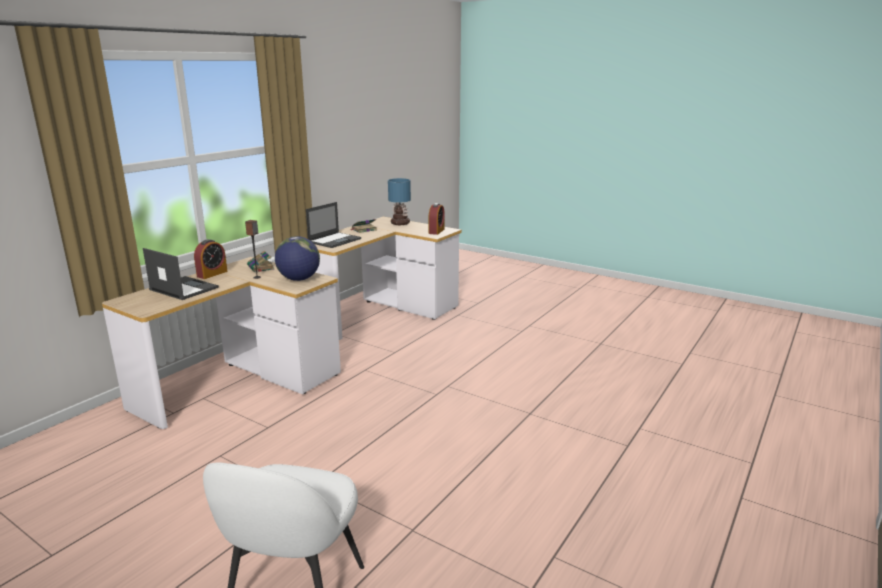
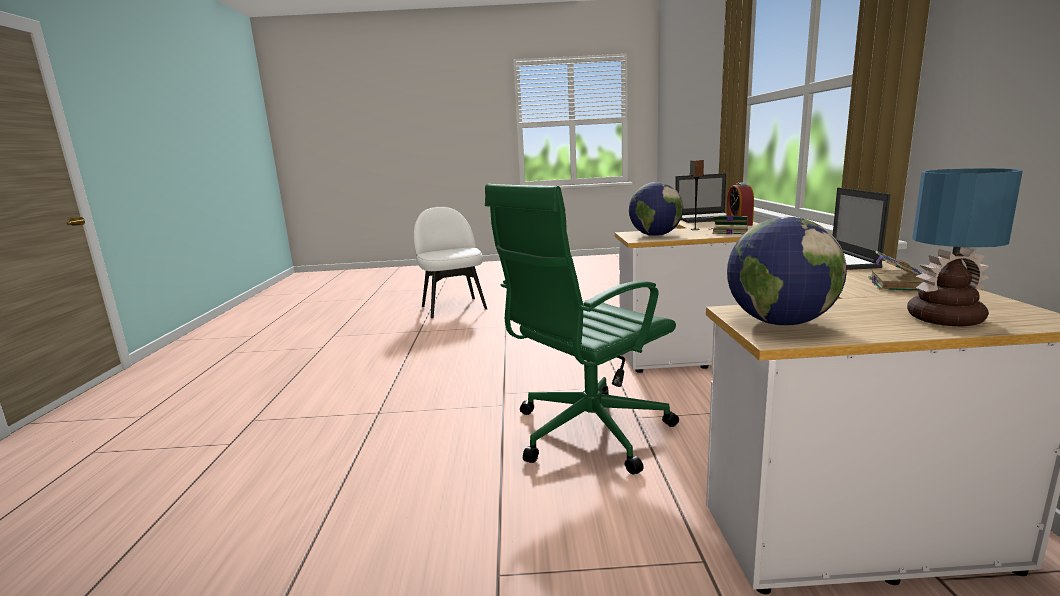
camera: 145 degrees right, 5 degrees down
alarm clock [429,203,445,235] -> globe [727,217,847,326]
none -> green office chair [485,184,679,475]

